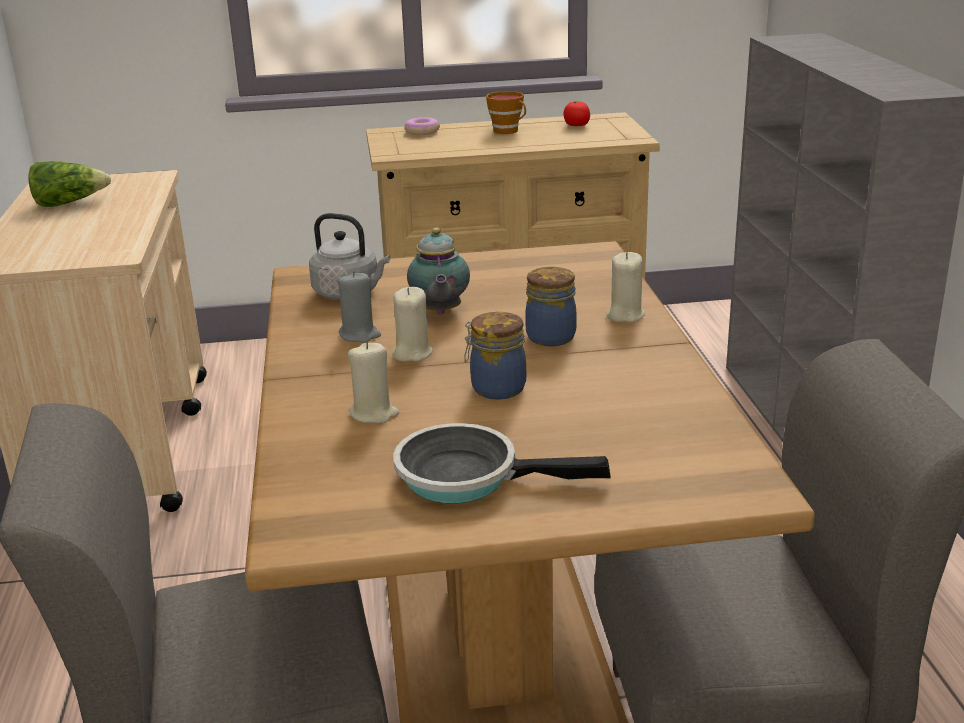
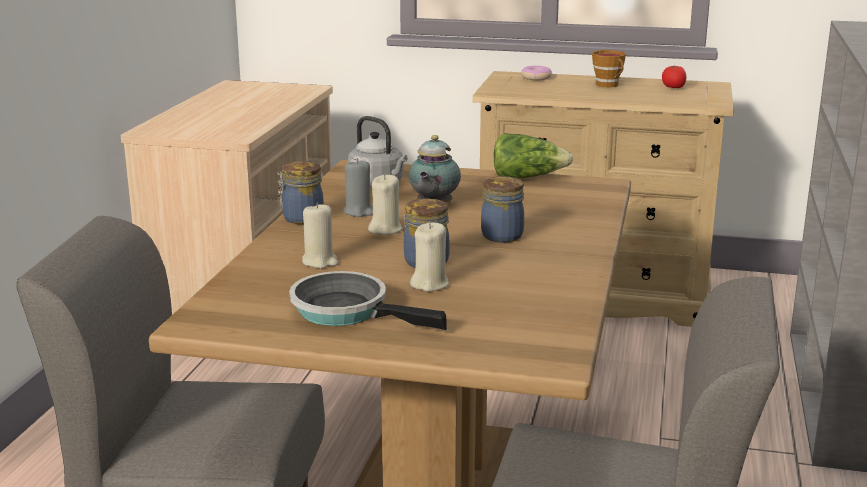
camera: 20 degrees right, 5 degrees down
lettuce [28,161,111,207] -> lettuce moved to [493,133,573,179]
beige candle [606,252,645,323] -> beige candle moved to [410,222,449,291]
none -> jar [277,161,324,224]

